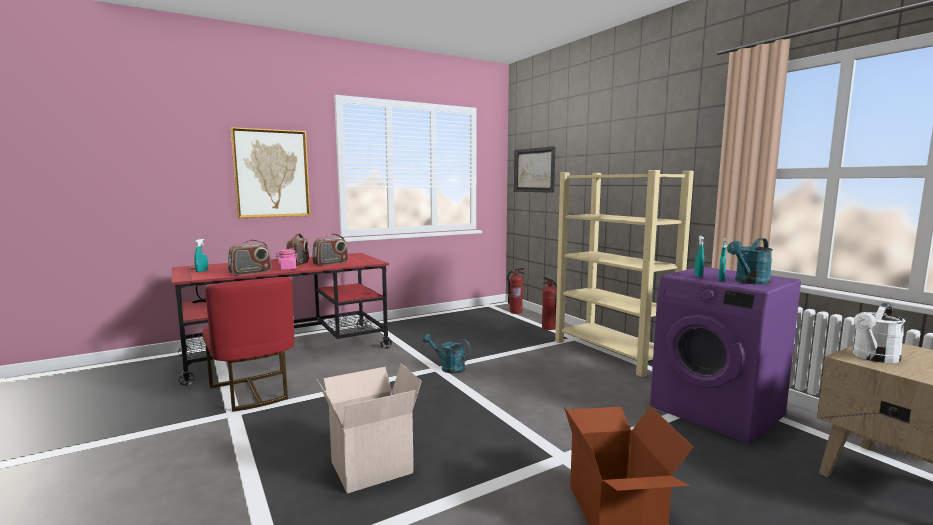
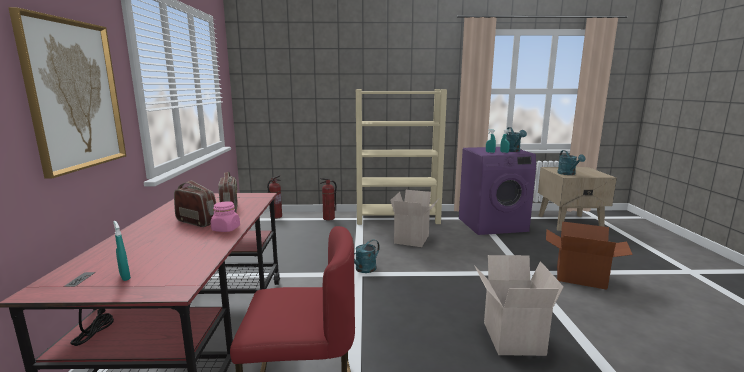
camera: 60 degrees left, 5 degrees up
radio [228,239,271,275] -> none
picture [514,146,556,193] -> none
white watering can [853,303,905,363] -> turquoise watering can [557,150,586,175]
none -> cardboard box [390,190,439,247]

